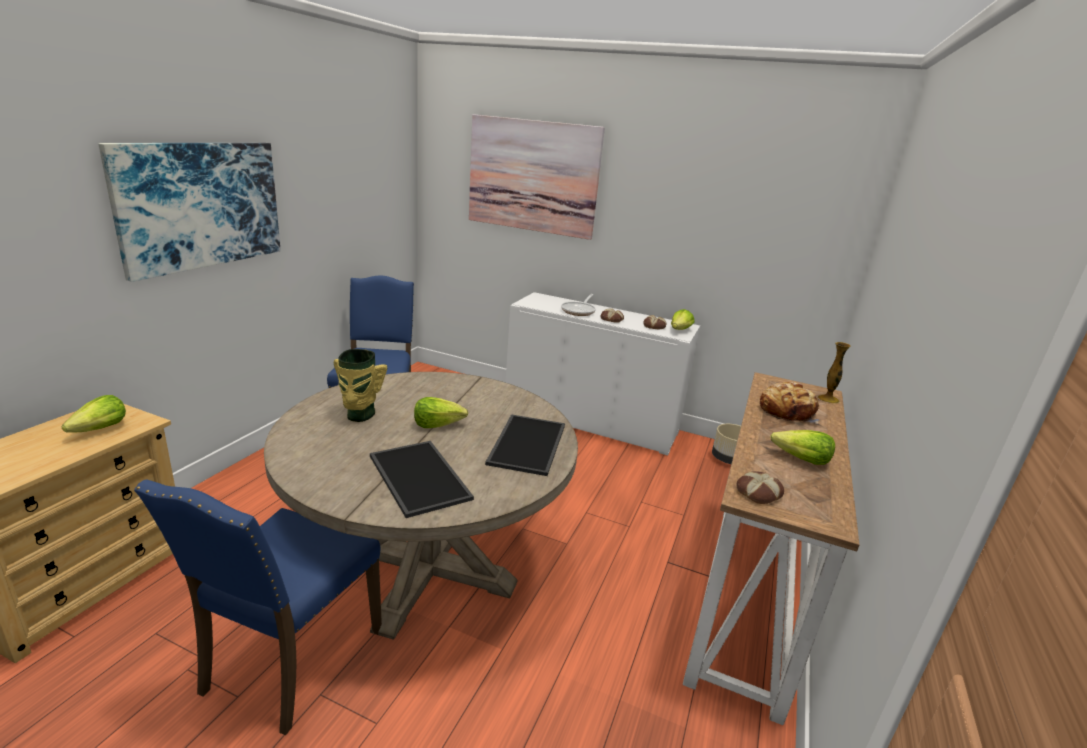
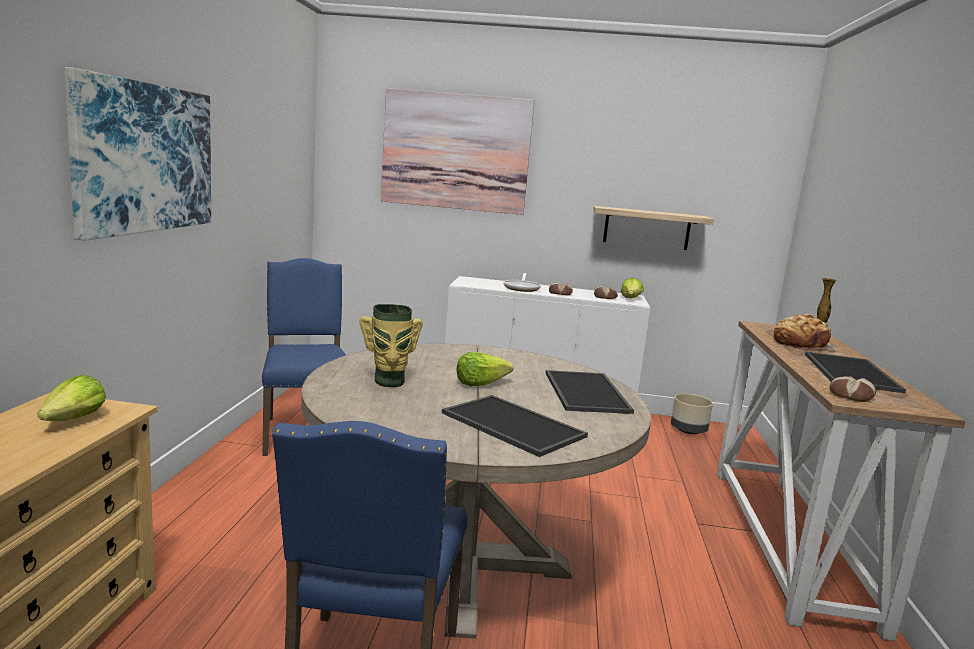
camera: 15 degrees left, 10 degrees down
lettuce [771,430,835,465] -> tray [805,352,906,393]
none -> shelf [593,206,714,250]

